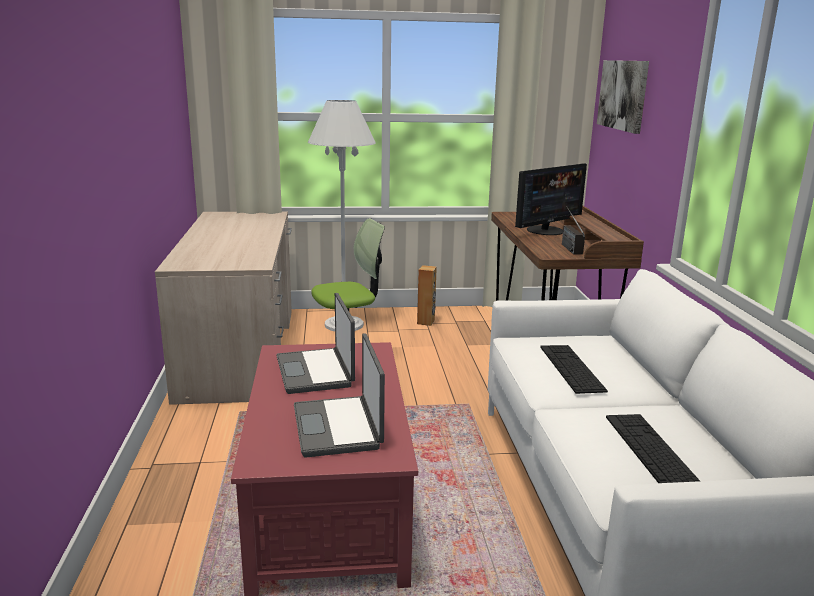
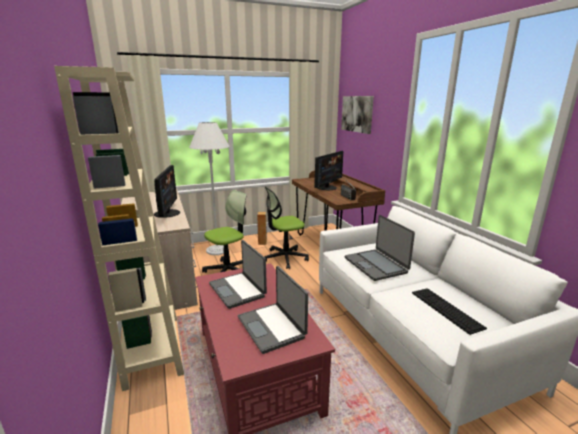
camera: 15 degrees left, 0 degrees up
keyboard [540,345,608,394] -> laptop [345,215,415,281]
none -> beige bookcase [54,66,184,391]
none -> monitor [154,165,180,218]
none -> office chair [265,186,309,269]

